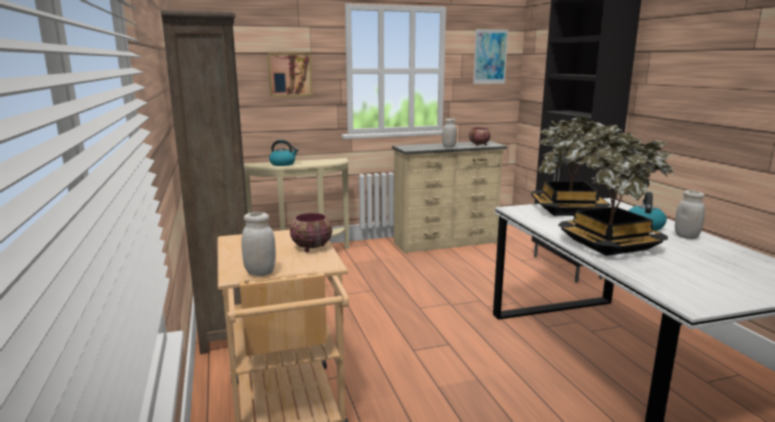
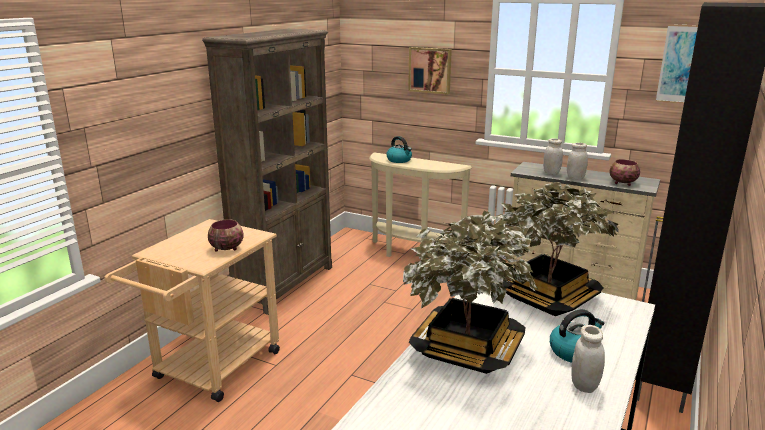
camera: 45 degrees right, 5 degrees up
white jar [242,212,276,276] -> white jar moved to [543,138,563,175]

